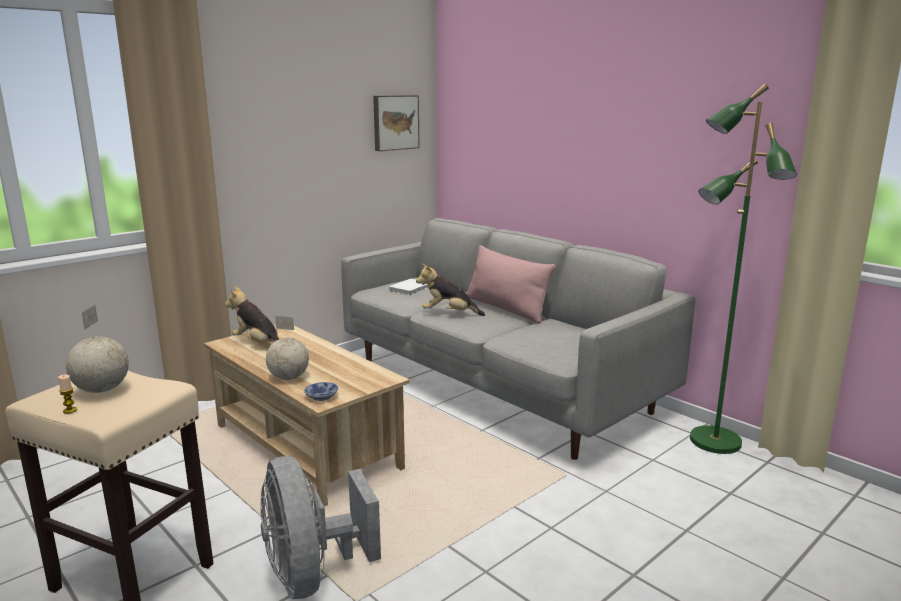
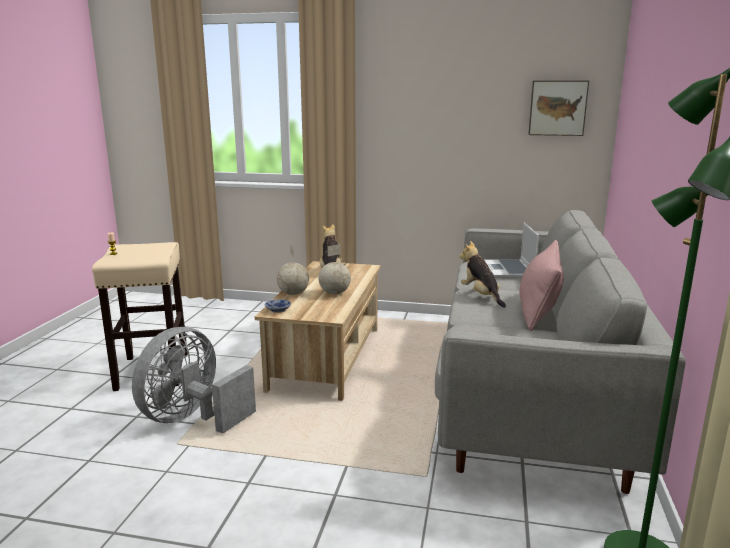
camera: 55 degrees right, 0 degrees up
globe [66,305,129,393] -> globe moved to [319,244,351,294]
white book [389,279,428,295] -> laptop [484,223,539,278]

